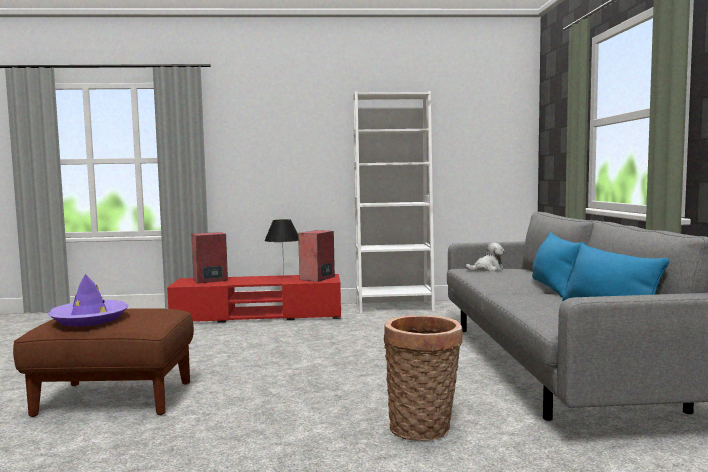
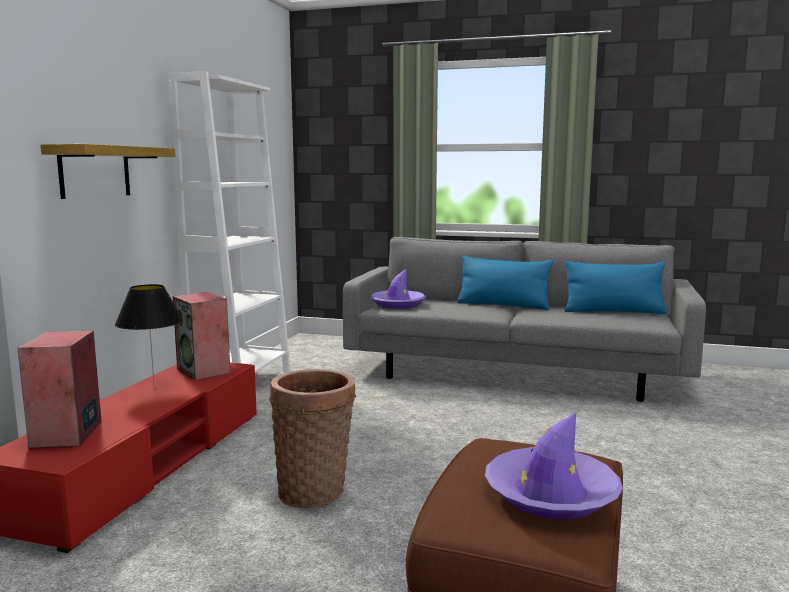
camera: 70 degrees left, 5 degrees up
basket [384,315,463,441] -> basket moved to [269,369,356,508]
plush toy [466,242,505,271] -> purple hat [370,268,426,308]
none -> shelf [41,144,175,199]

